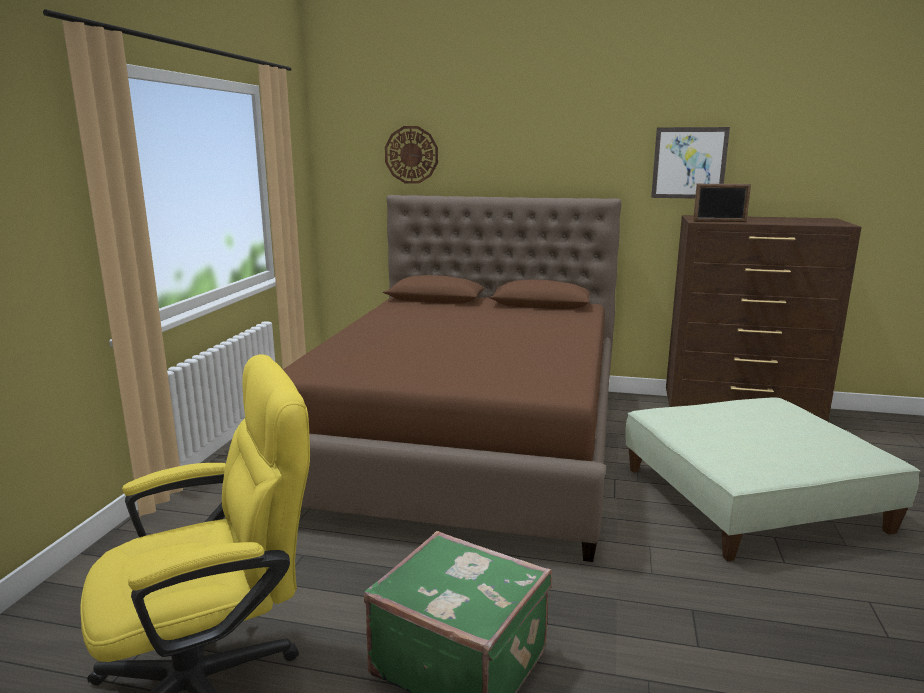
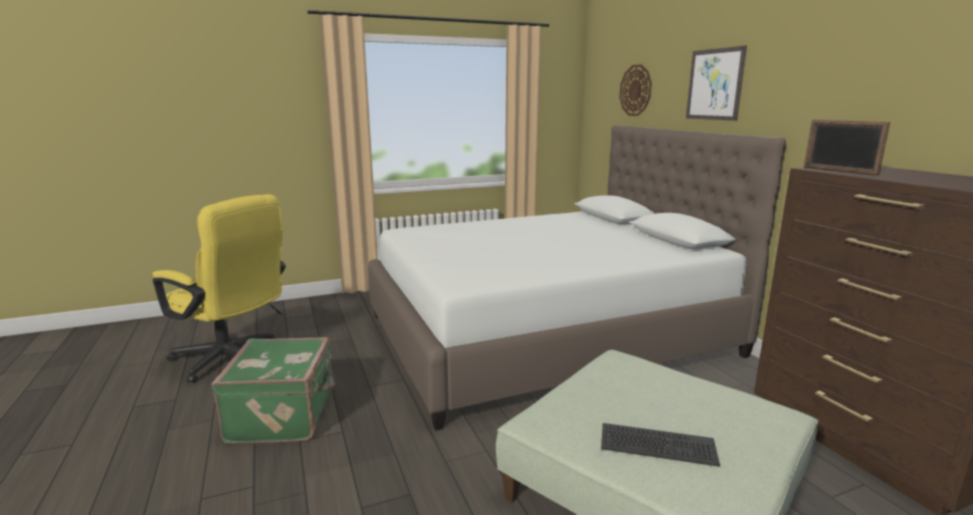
camera: 55 degrees right, 0 degrees up
brown bed [283,195,622,562] -> white bed [368,125,786,431]
picture [651,127,730,199] -> picture moved to [686,46,747,121]
none -> keyboard [601,423,720,467]

